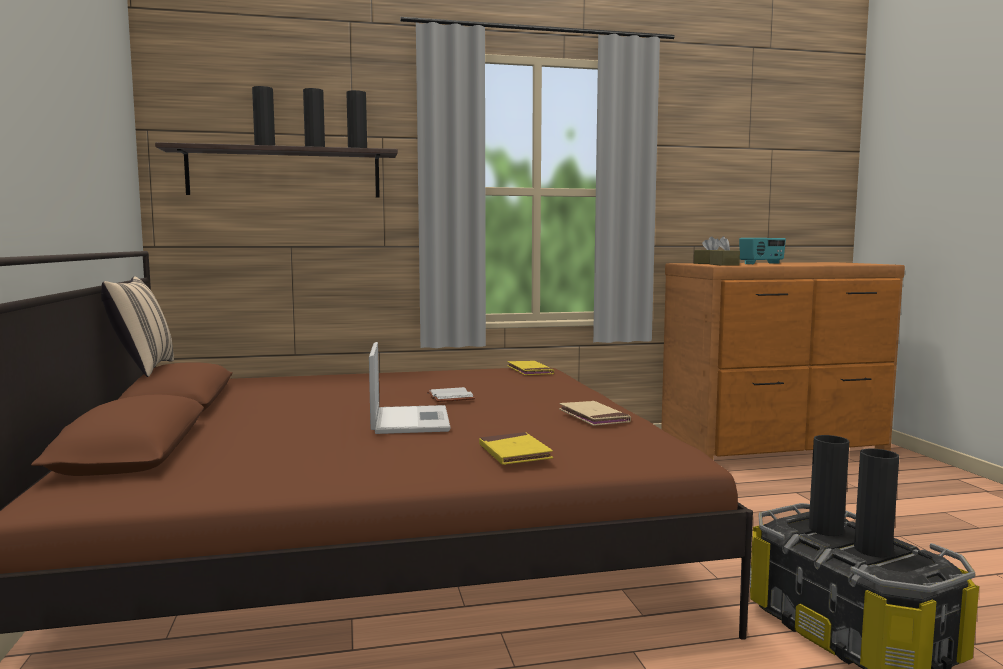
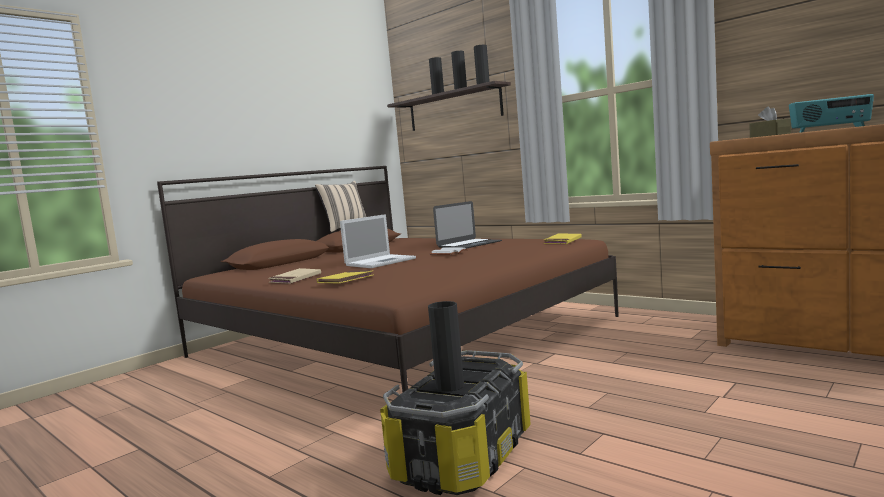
camera: 55 degrees right, 0 degrees up
beige book [559,401,631,426] -> beige book moved to [268,268,321,284]
brown tissue box [709,236,740,266] -> none
black vase [809,435,849,536] -> none
none -> laptop [433,201,502,249]

